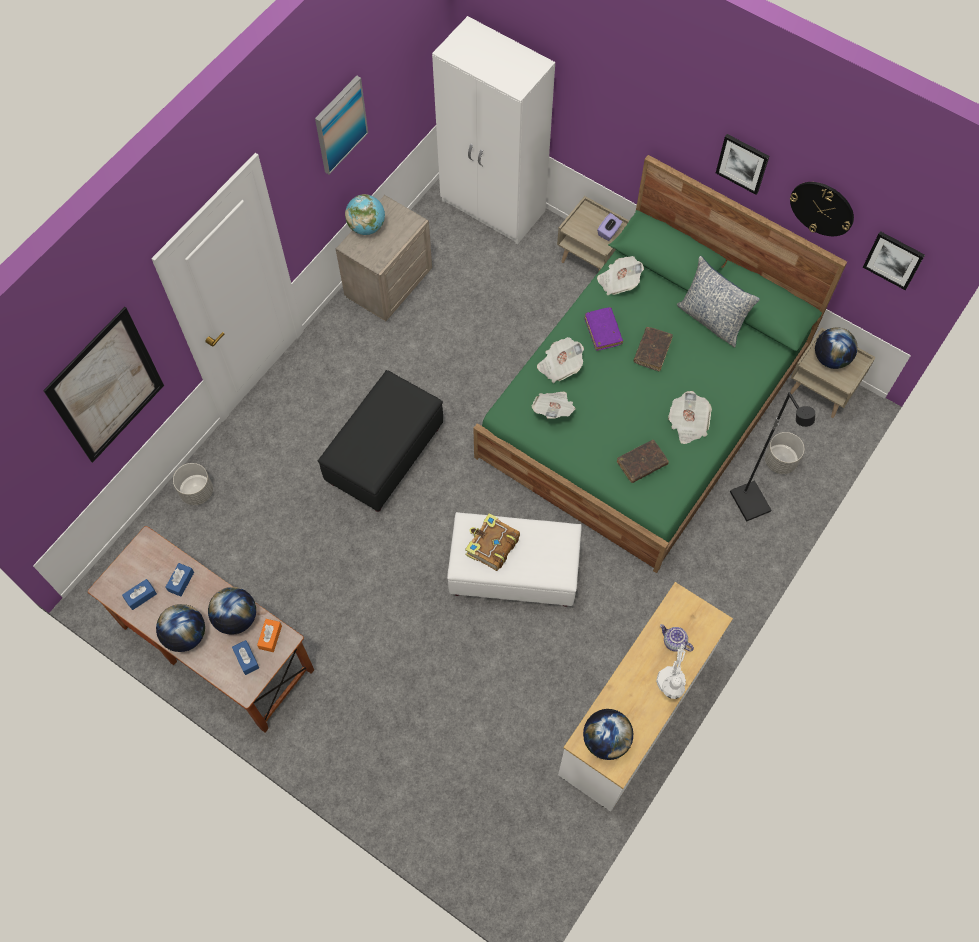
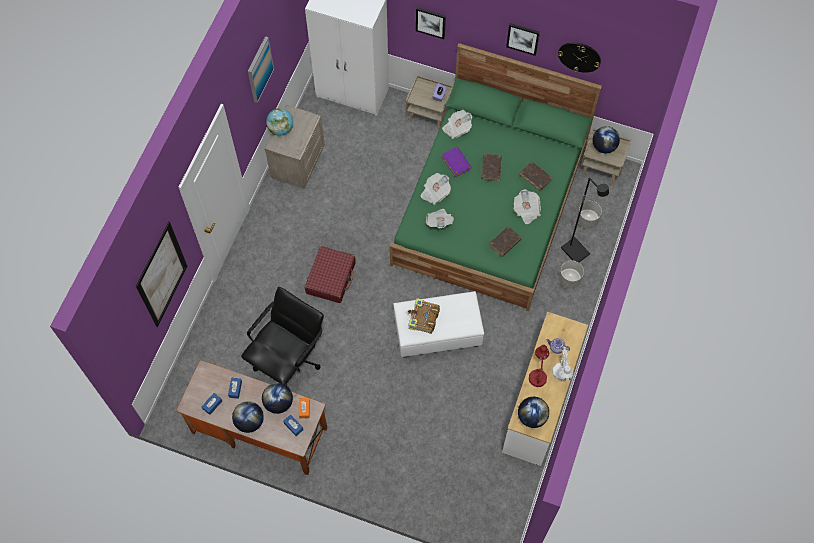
camera: 15 degrees left, 0 degrees up
grey planter [173,463,213,505] -> grey planter moved to [559,260,584,289]
black ottoman [318,370,443,512] -> red suitcase [305,246,356,303]
pillow [677,256,760,347] -> none
picture [863,231,925,290] -> picture moved to [416,7,446,39]
none -> black office chair [241,287,324,386]
none -> brown book [520,161,552,191]
none -> red table lamp [529,345,549,387]

